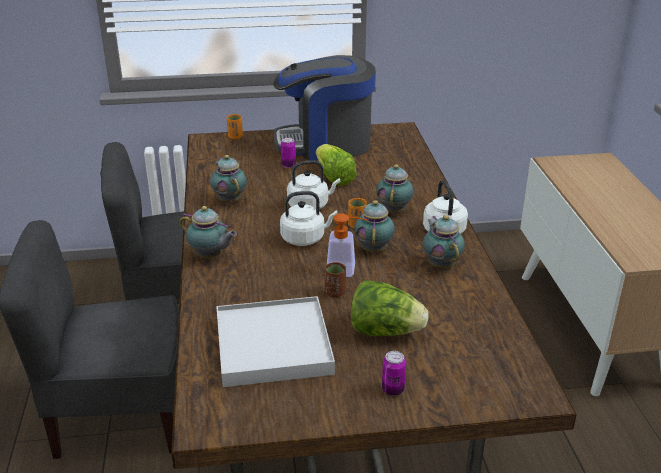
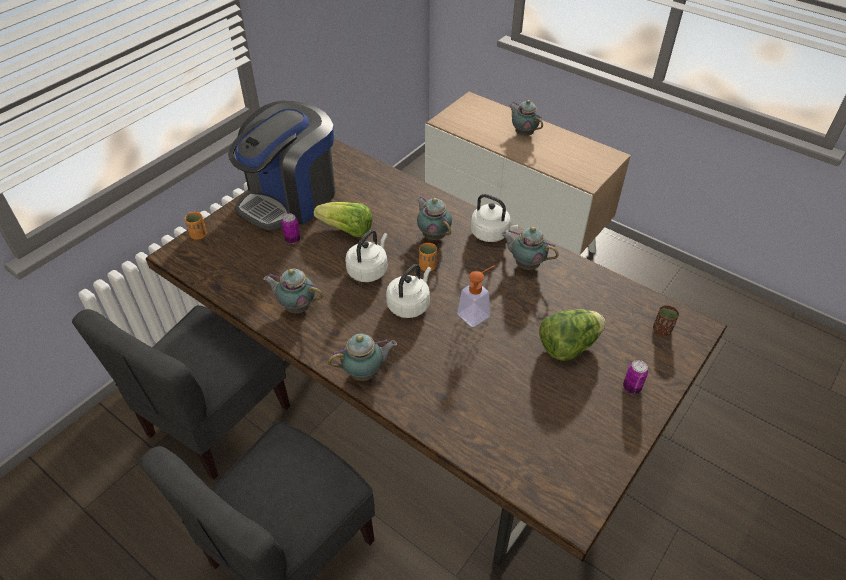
camera: 45 degrees left, 15 degrees up
white tray [216,296,335,387] -> none
brown cup [325,262,346,298] -> brown cup moved to [653,305,679,336]
teapot [354,200,395,253] -> teapot moved to [509,100,543,136]

